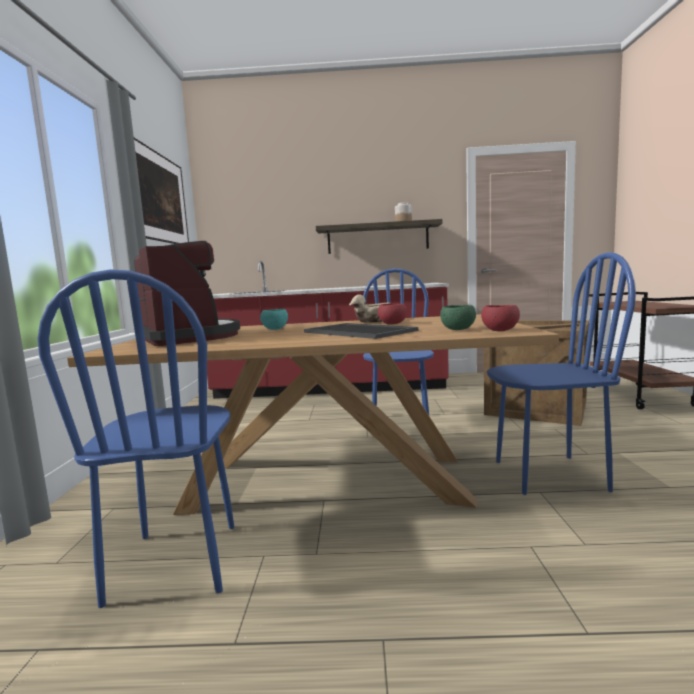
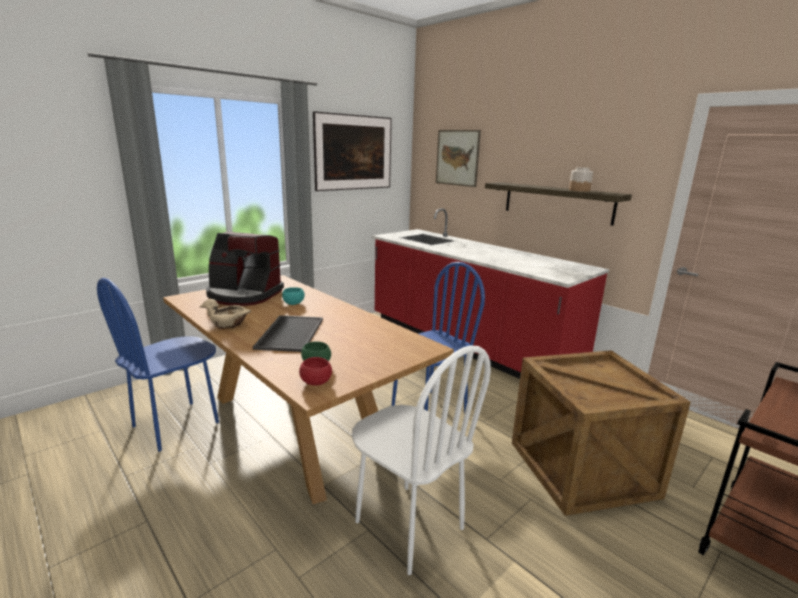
camera: 45 degrees right, 10 degrees up
coffee machine [134,241,240,346] -> coffee machine turned 90 degrees clockwise [206,232,284,306]
beige bowl [349,295,390,323] -> beige bowl moved to [200,299,251,329]
red bowl [378,304,407,325] -> none
blue chair [487,252,636,495] -> white chair [352,346,491,575]
none -> picture [436,130,481,187]

